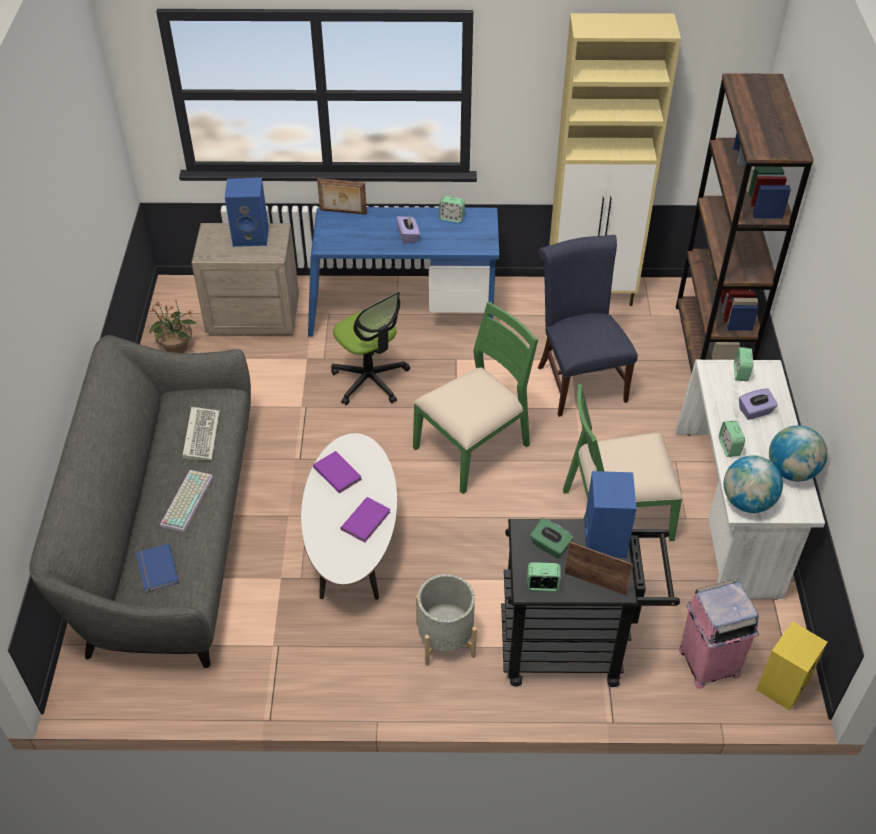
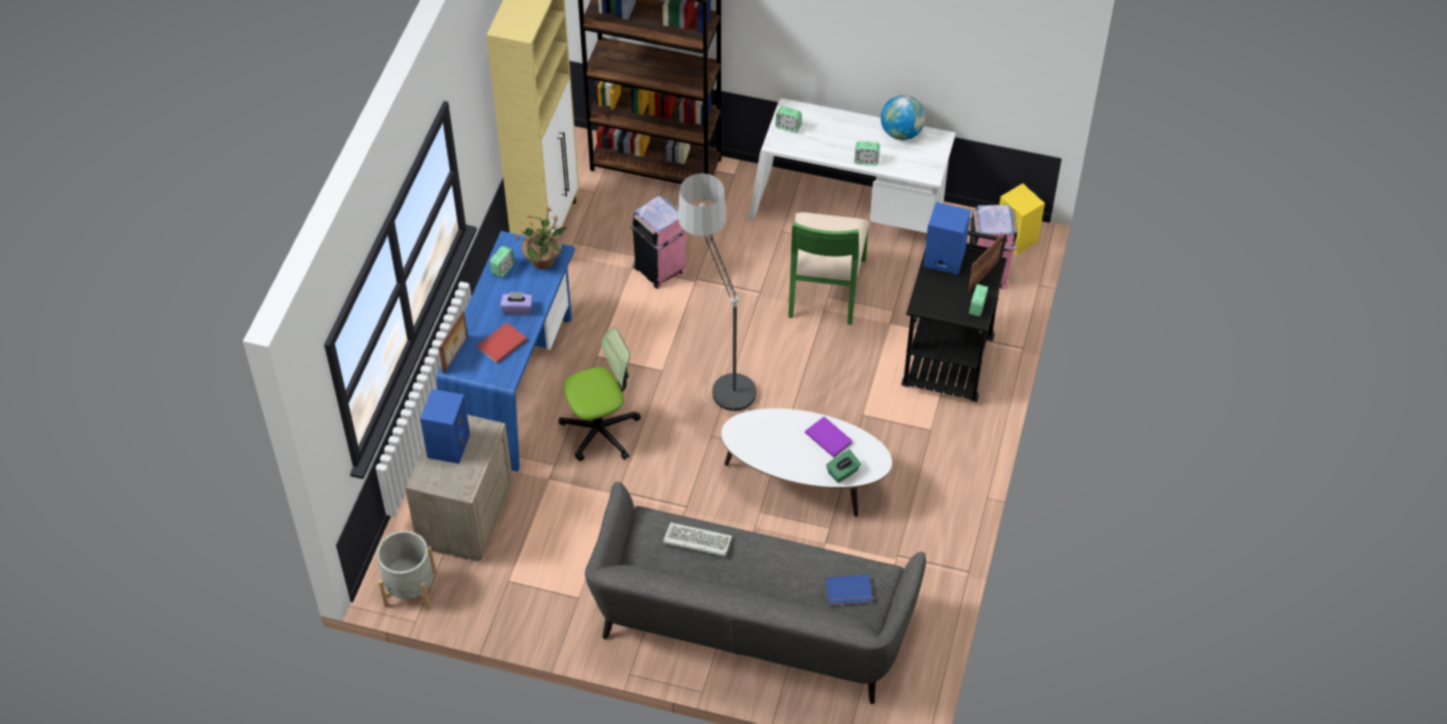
camera: 75 degrees left, 5 degrees up
potted plant [148,301,197,353] -> potted plant moved to [515,207,567,270]
keyboard [160,470,213,532] -> none
purple book [313,451,362,493] -> none
green chair [413,302,538,494] -> floor lamp [678,173,756,415]
grey planter [416,574,477,666] -> grey planter moved to [377,531,436,610]
green tissue box [530,518,574,558] -> green tissue box moved to [826,450,861,483]
blue chair [538,235,638,417] -> pink trash can [630,195,686,289]
globe [724,455,783,513] -> none
purple tissue box [739,389,778,420] -> none
none -> red book [477,323,527,364]

